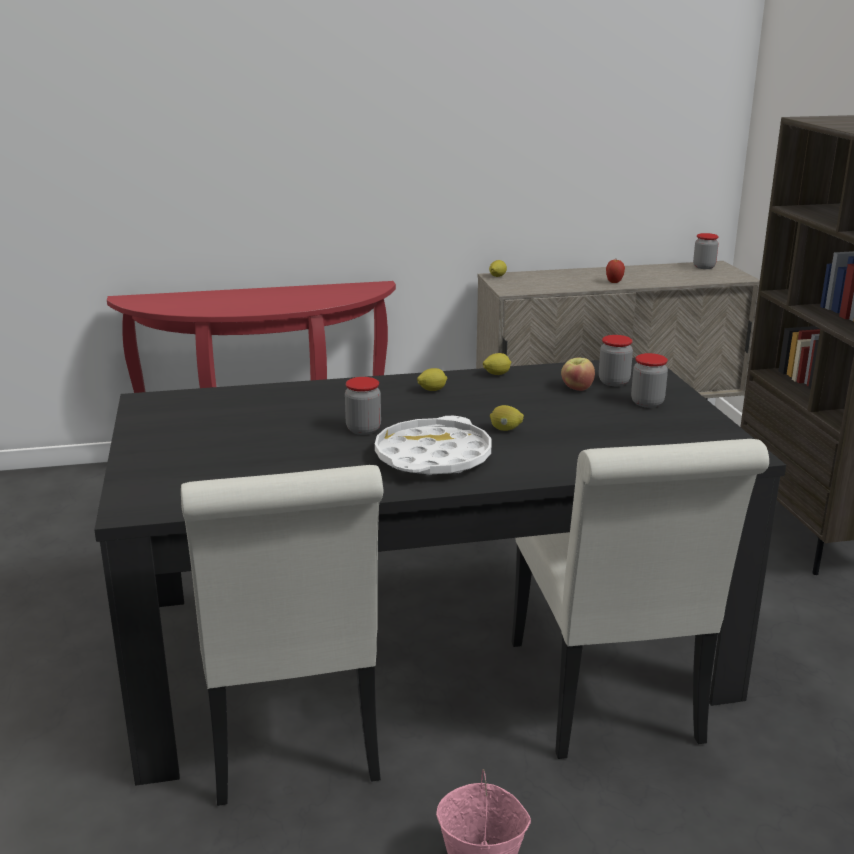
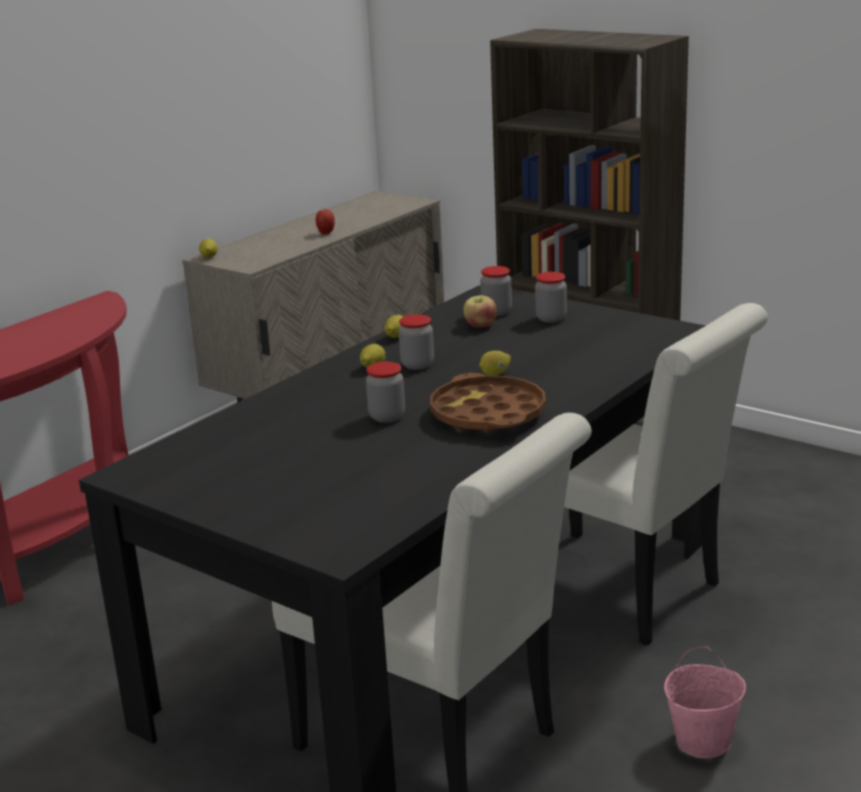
camera: 40 degrees left, 0 degrees up
white tray [375,416,491,475] -> brown tray [430,373,546,431]
jar [693,233,719,269] -> jar moved to [399,314,434,370]

